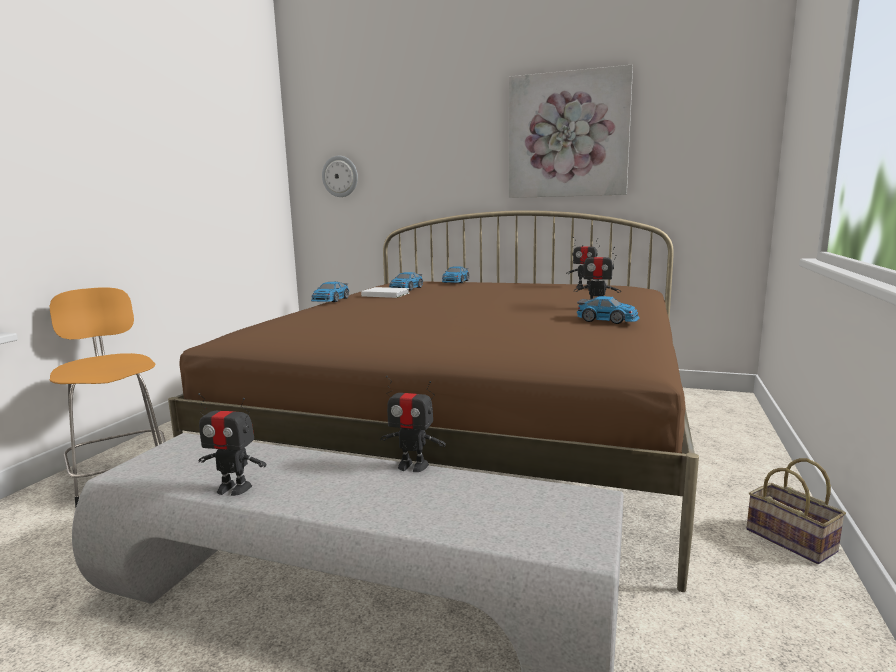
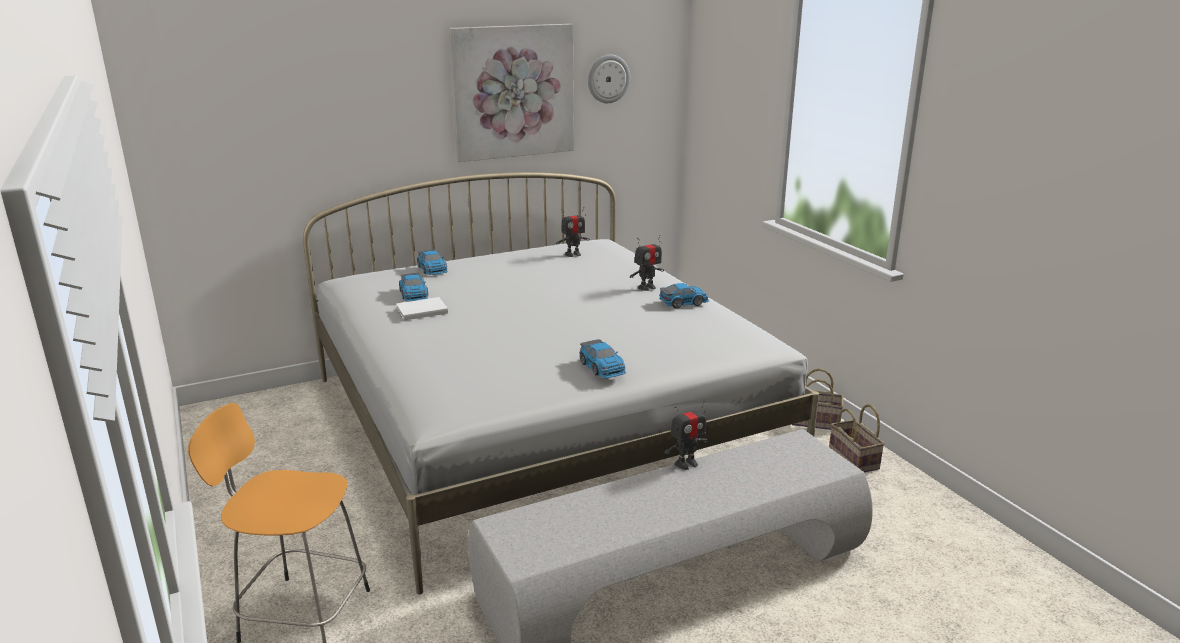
camera: 45 degrees left, 10 degrees up
brown bed [168,210,699,592] -> white bed [303,172,819,595]
toy robot [198,393,266,496] -> none
toy car [311,282,349,302] -> toy car moved to [579,339,626,378]
wall clock [322,156,358,197] -> wall clock moved to [588,54,630,103]
none -> basket [829,404,885,472]

